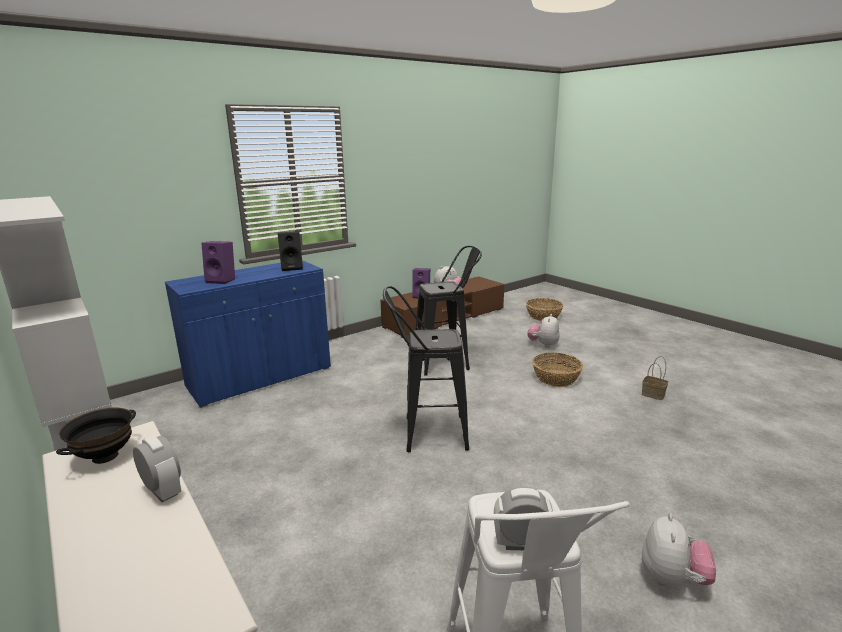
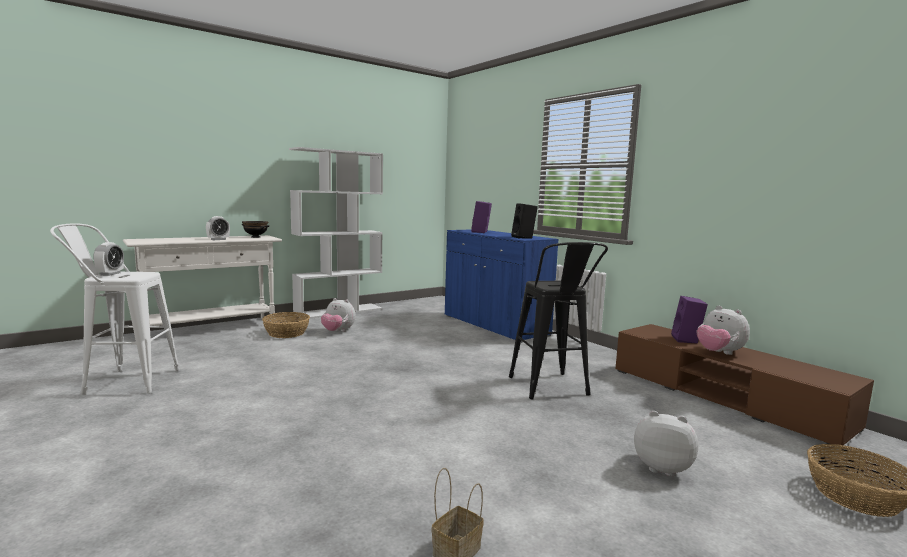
camera: 90 degrees right, 10 degrees down
black stool [383,286,469,452] -> none
basket [532,353,583,387] -> basket moved to [262,312,310,338]
plush toy [642,514,716,587] -> plush toy moved to [321,298,355,332]

